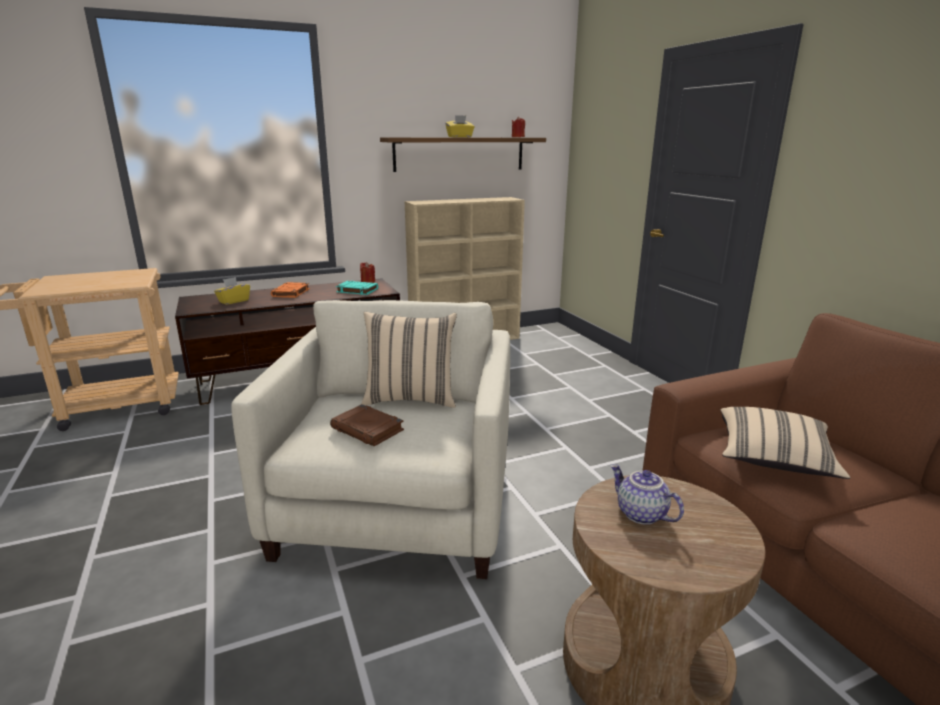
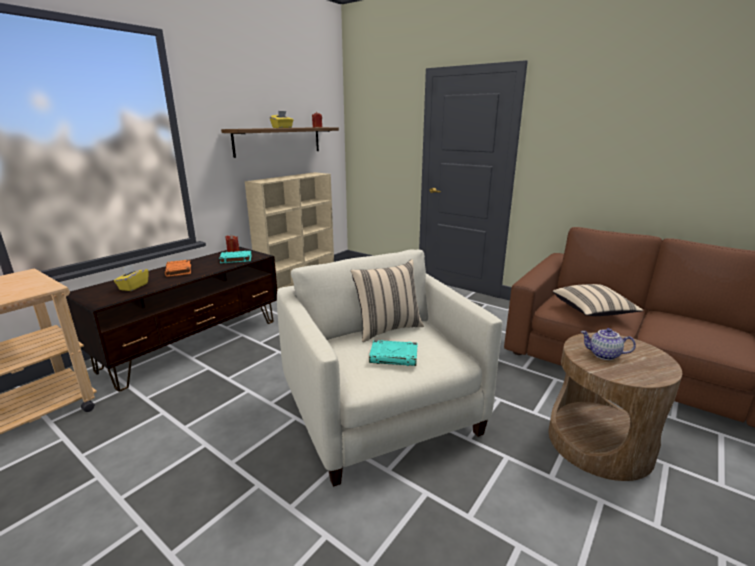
camera: 30 degrees left, 0 degrees up
brown book [330,404,404,446] -> turquoise book [369,340,418,366]

